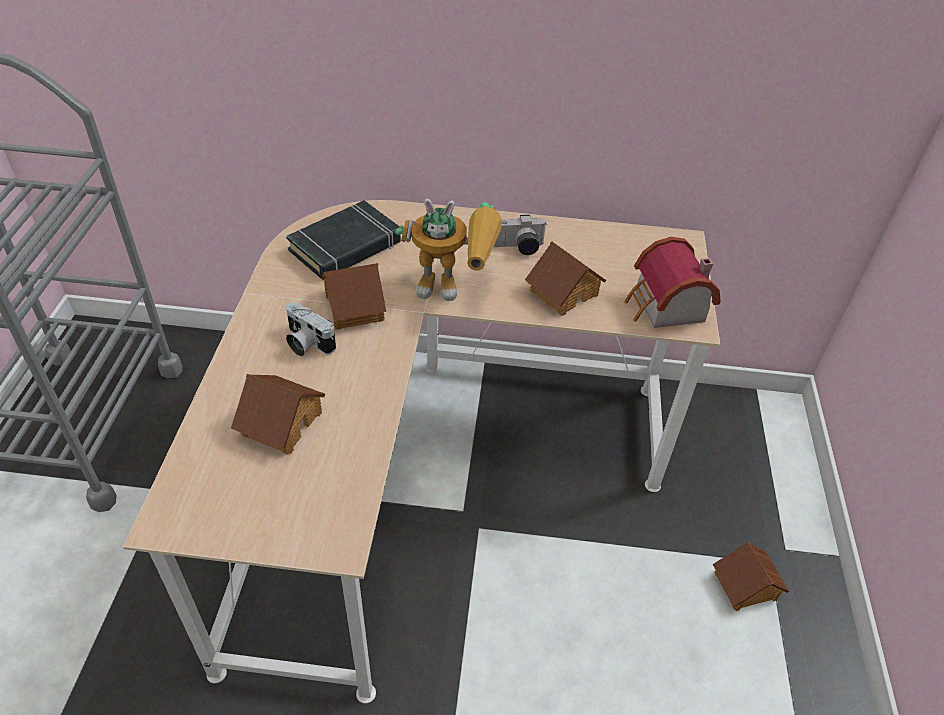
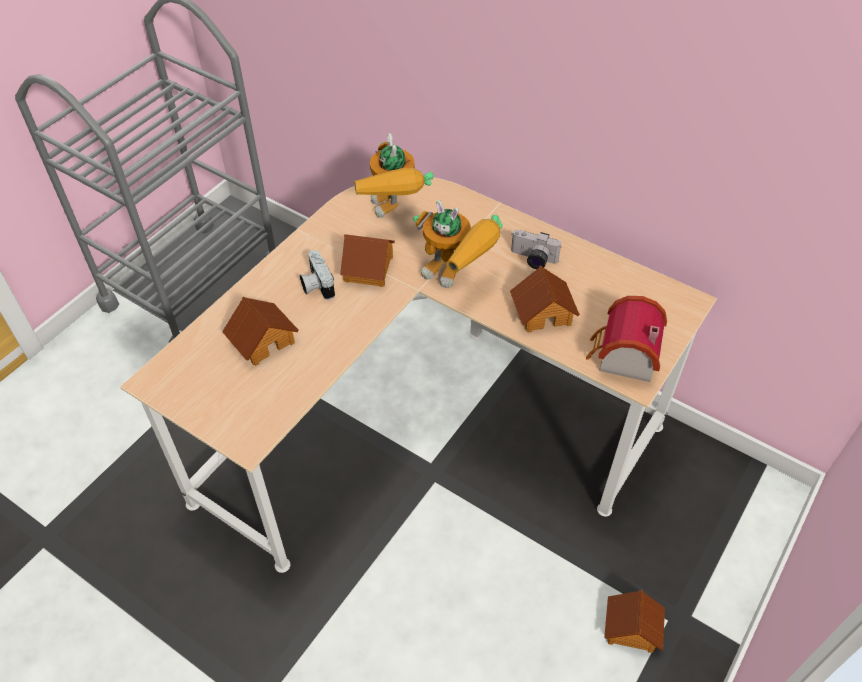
camera: 30 degrees right, 5 degrees up
black book [286,200,401,279] -> toy robot [354,133,434,218]

